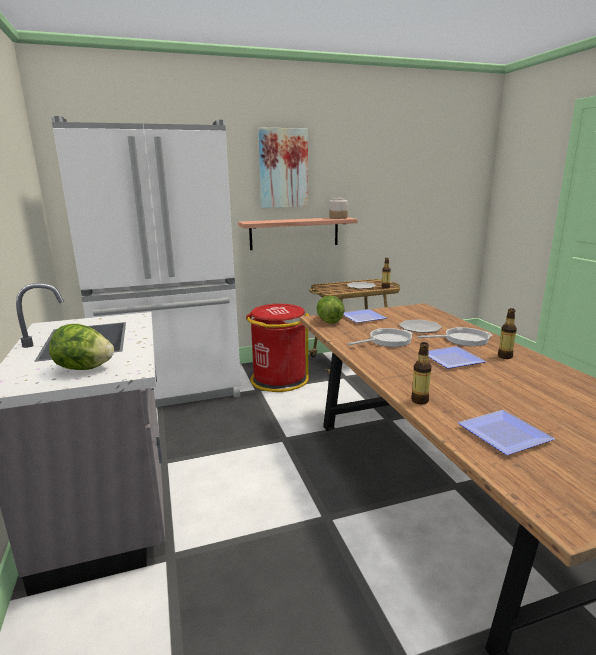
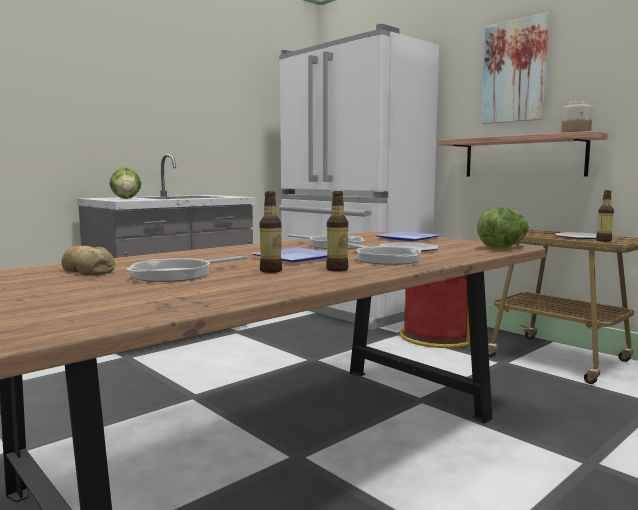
camera: 65 degrees right, 10 degrees down
lettuce [316,296,345,324] -> lettuce moved to [477,207,529,248]
bottle [411,342,431,404] -> bottle moved to [259,191,282,273]
plate [458,410,555,455] -> bread [61,246,115,275]
none -> frying pan [126,255,247,282]

